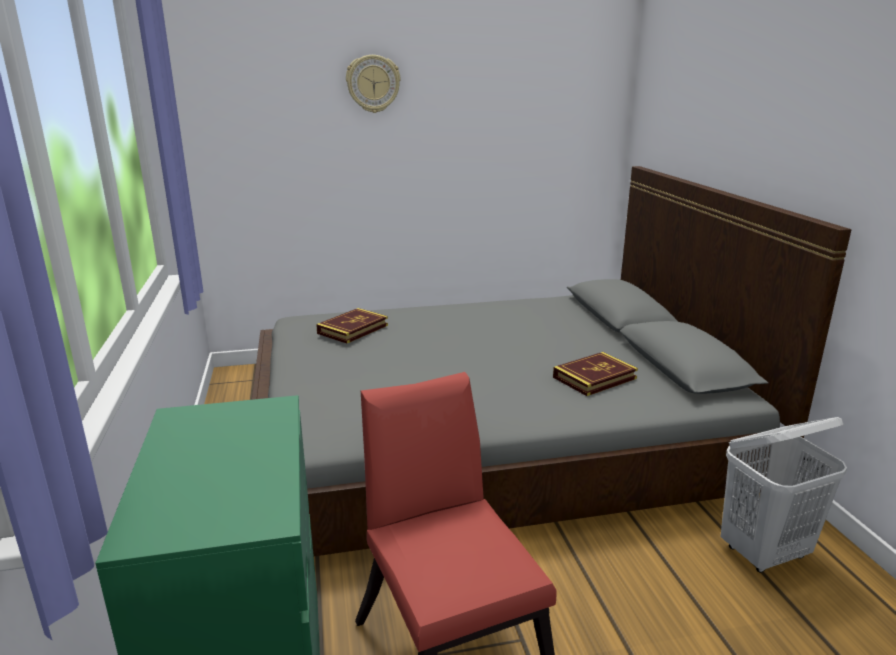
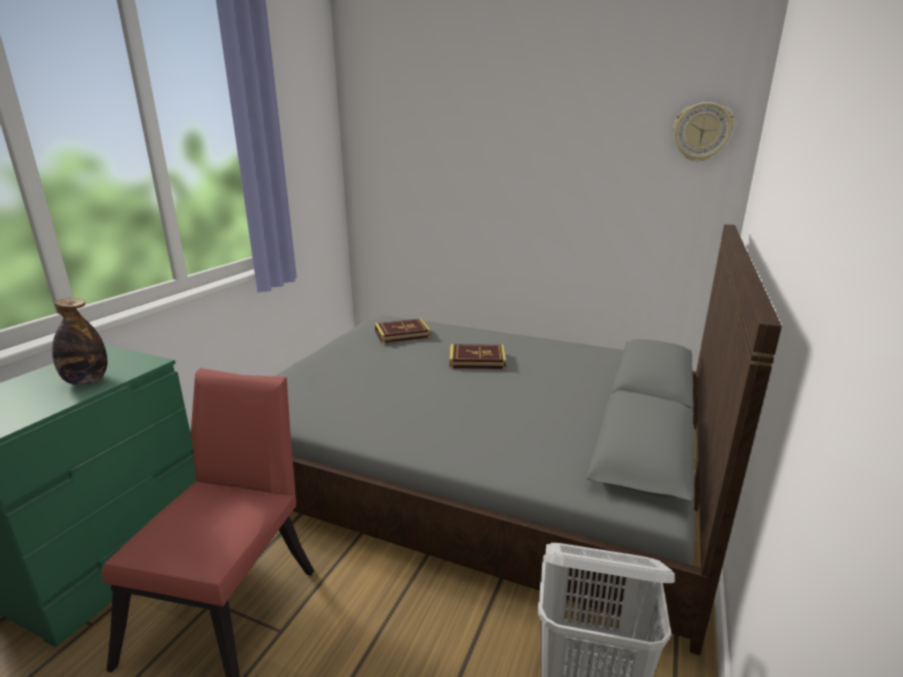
camera: 35 degrees right, 0 degrees up
wall clock [346,55,401,113] -> wall clock moved to [673,102,734,162]
book [553,352,638,396] -> book moved to [449,344,506,369]
none -> bottle [52,298,108,385]

